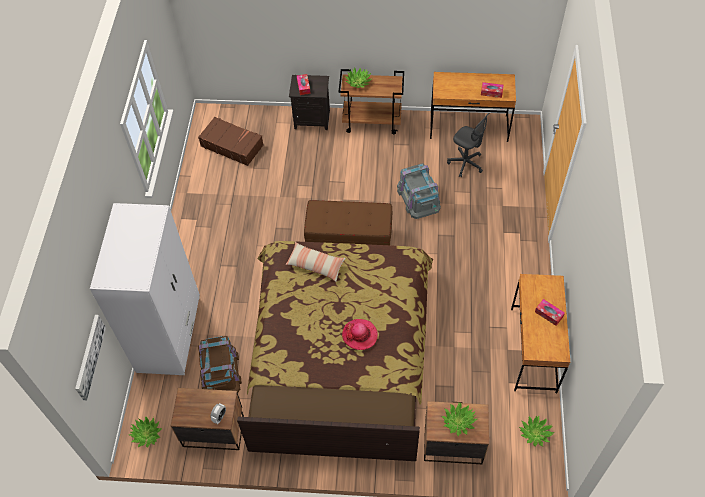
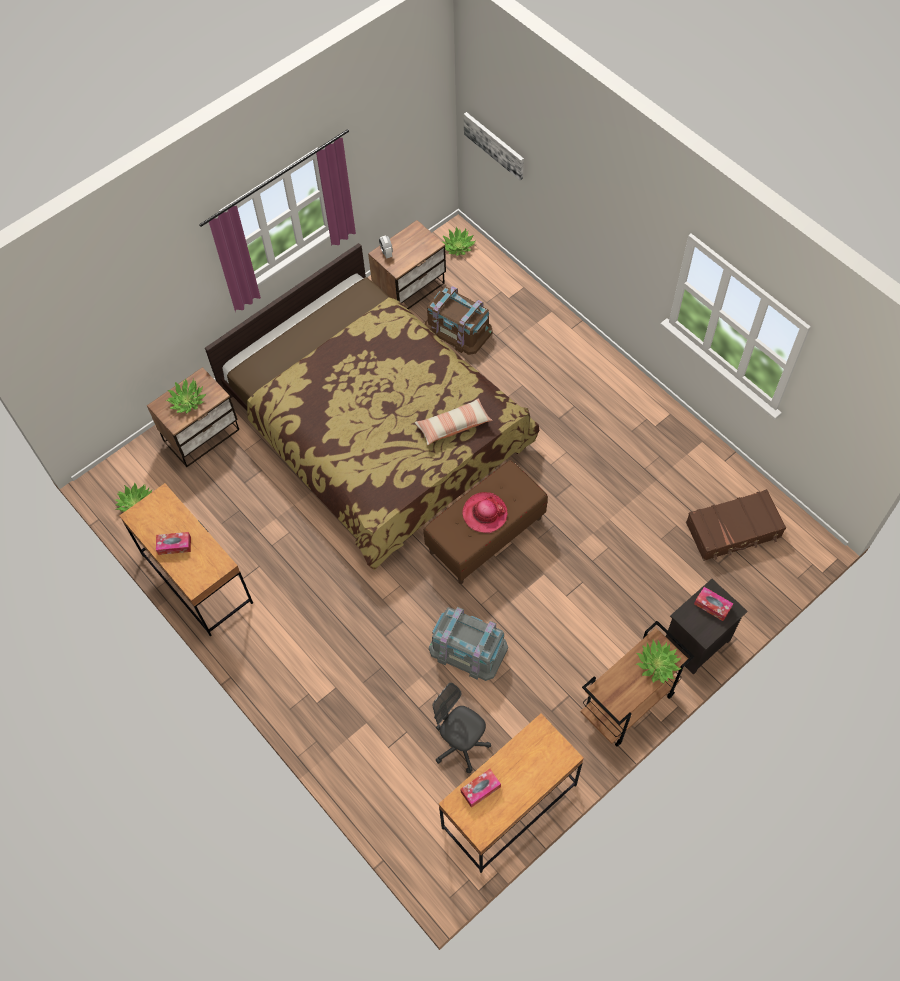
camera: 135 degrees right, 5 degrees up
white wardrobe [90,203,200,375] -> none
hat [342,319,378,350] -> hat moved to [462,492,508,533]
grey office chair [447,113,489,177] -> grey office chair turned 45 degrees clockwise [433,683,491,773]

